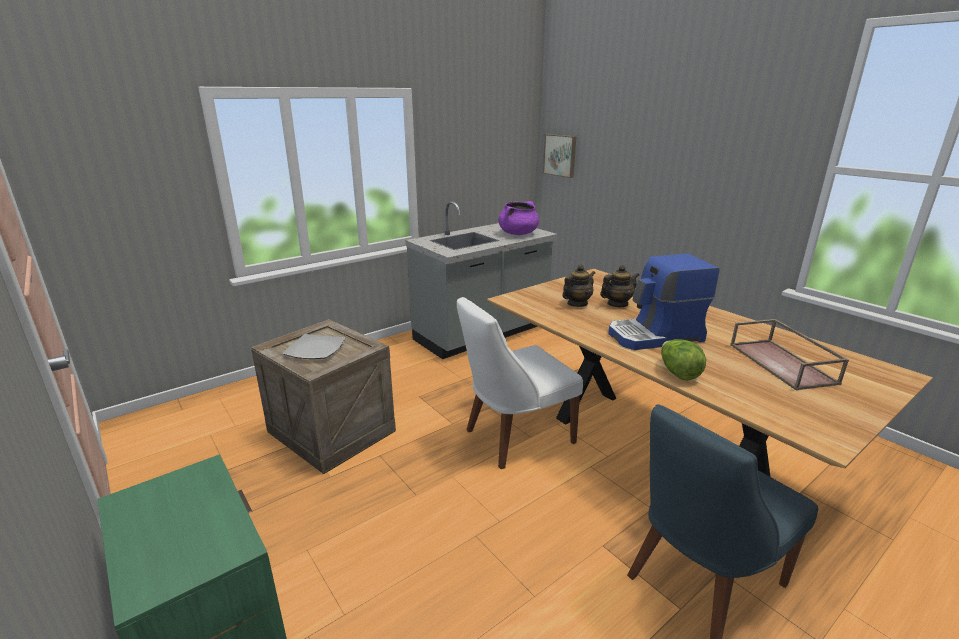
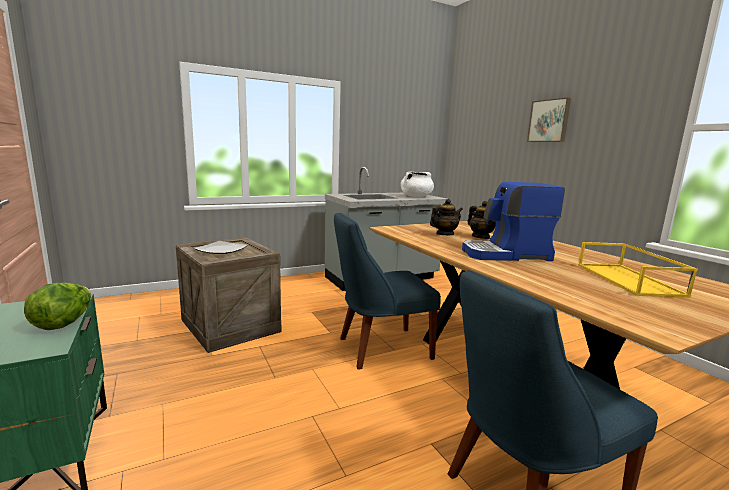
camera: 10 degrees right, 10 degrees down
white chair [457,297,583,469] -> blue chair [334,213,441,370]
purple cooking pot [498,201,539,235] -> white cooking pot [401,172,434,197]
picture [543,134,577,178] -> picture moved to [527,98,571,142]
teapot [600,265,639,307] -> teapot turned 75 degrees clockwise [467,201,496,239]
lettuce [661,339,706,381] -> lettuce moved to [24,283,91,330]
brown tray [730,319,849,390] -> yellow tray [578,242,698,298]

